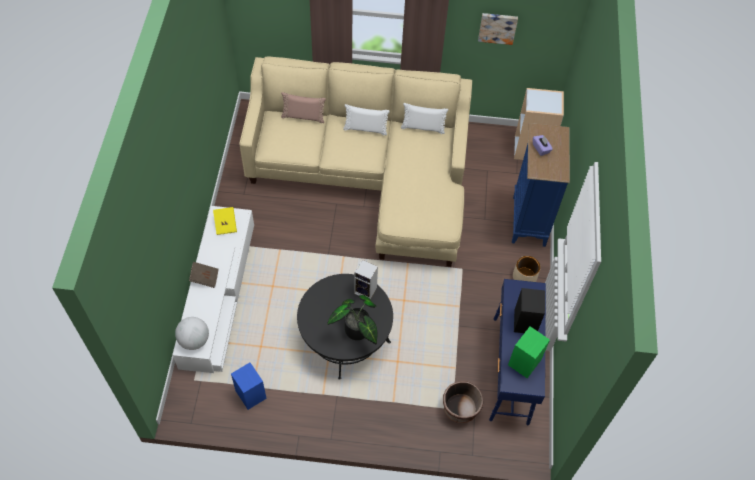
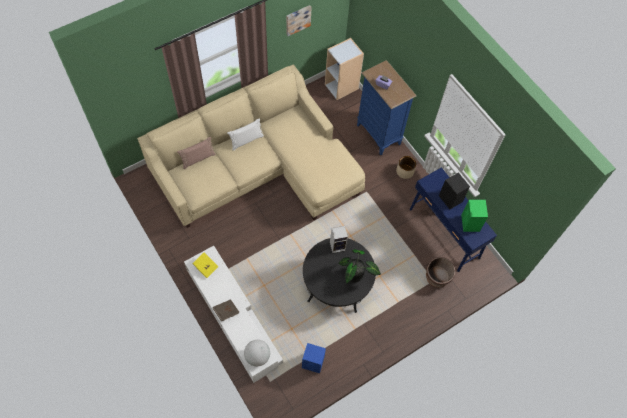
camera: 40 degrees left, 5 degrees up
white pillow [401,103,448,134] -> none

